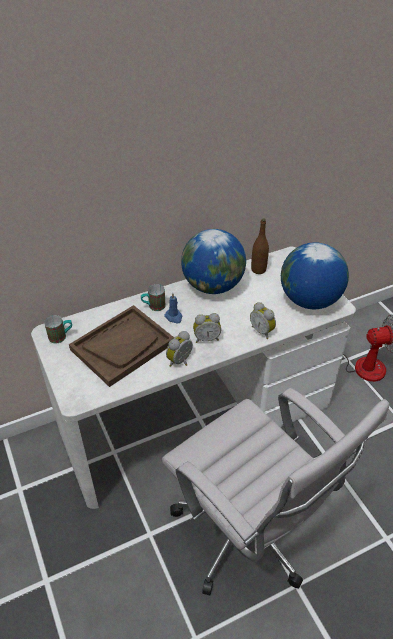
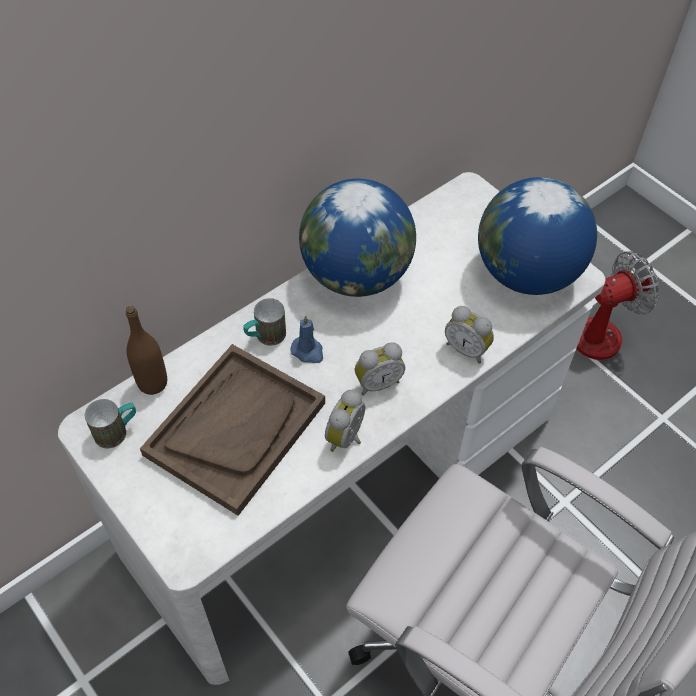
camera: 15 degrees left, 10 degrees up
brown bottle [251,219,269,274] -> brown bottle moved to [126,306,167,395]

